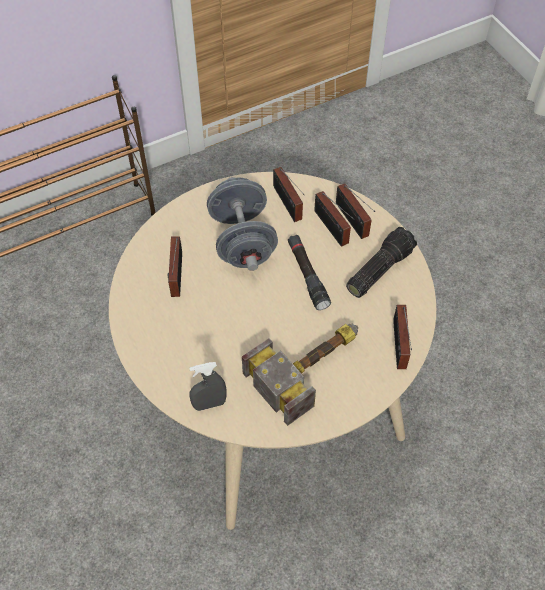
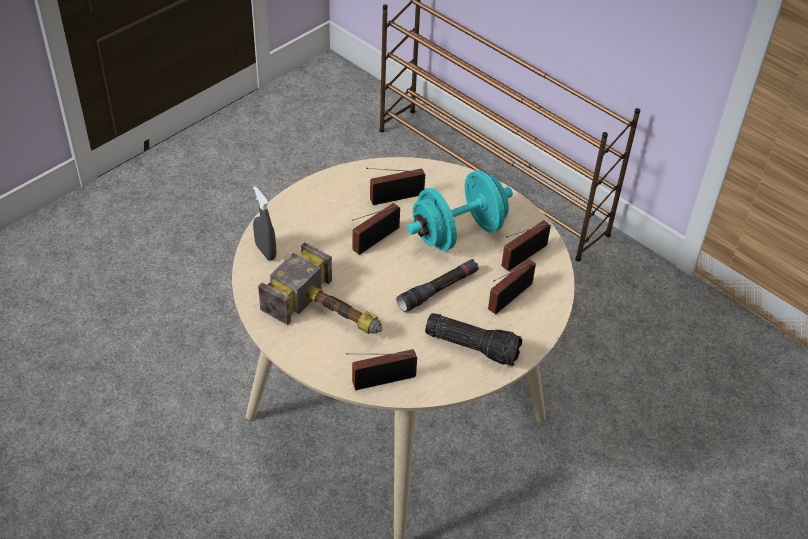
camera: 70 degrees right, 10 degrees down
grey dumbbell [207,177,278,271] -> turquoise dumbbell [407,170,513,251]
radio [336,183,375,239] -> radio moved to [352,203,400,255]

